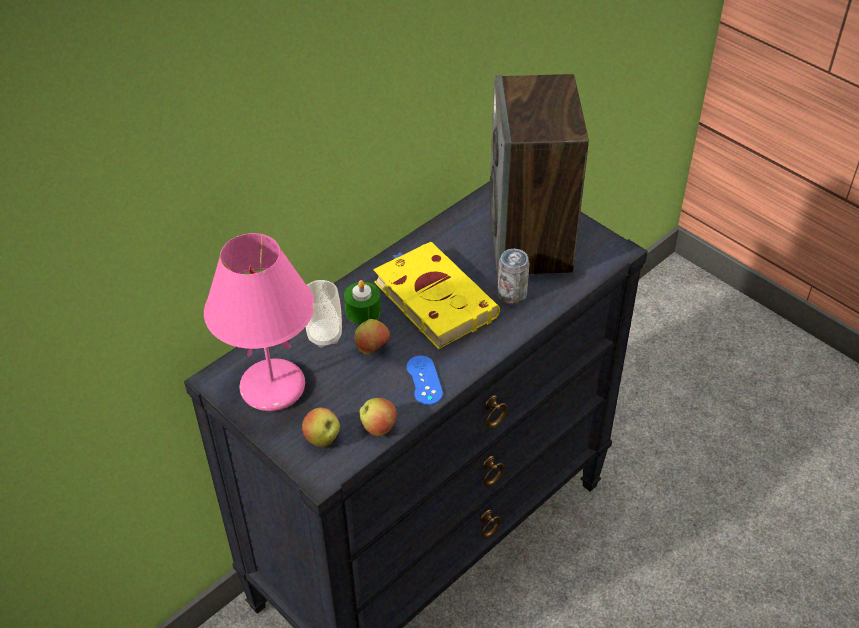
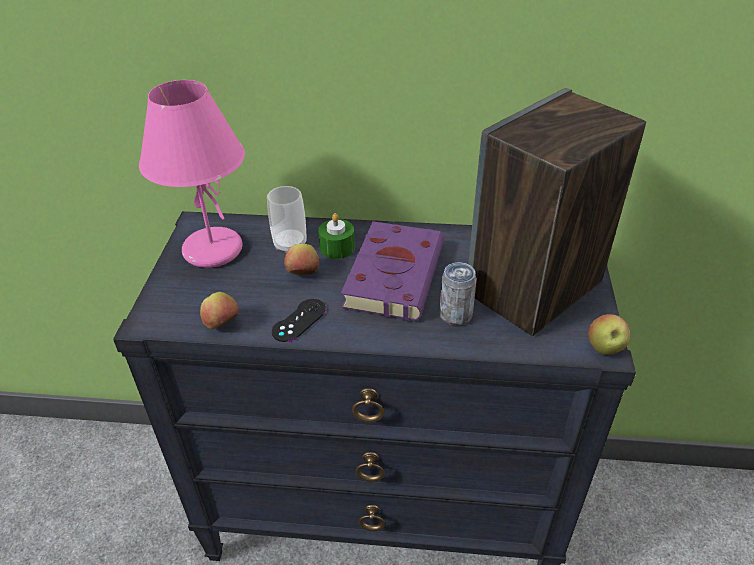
camera: 50 degrees right, 5 degrees down
apple [302,408,340,447] -> apple moved to [588,314,630,355]
yellow book [374,242,500,349] -> purple book [341,221,444,321]
blue game controller [407,356,443,405] -> black game controller [272,299,326,342]

